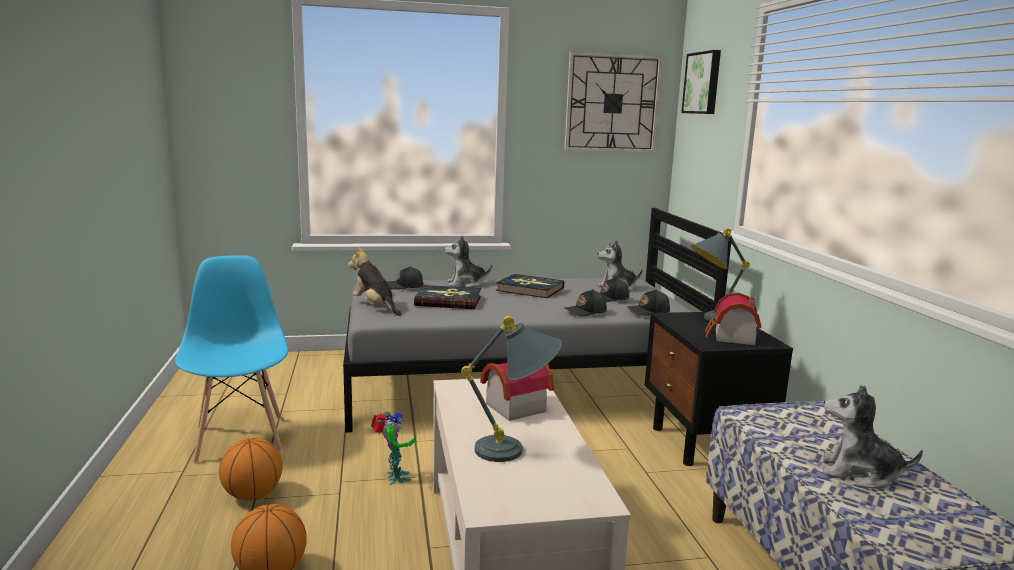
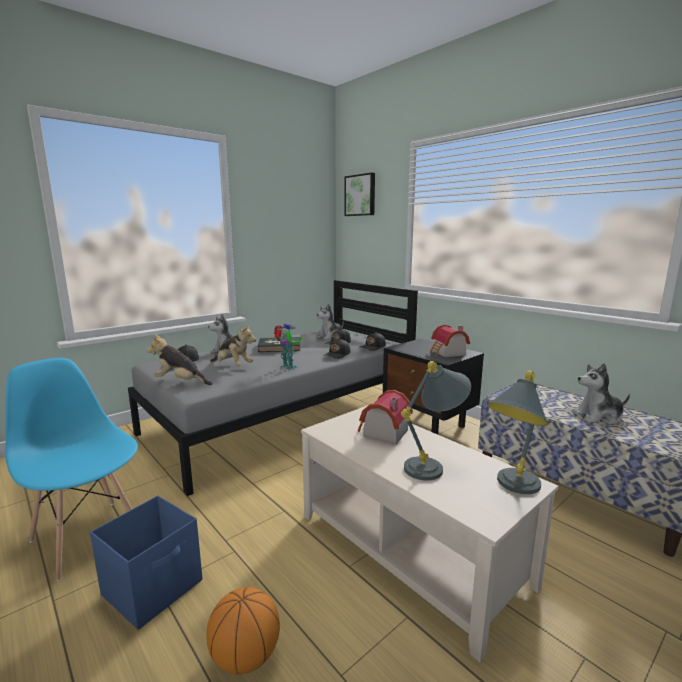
camera: 30 degrees left, 0 degrees up
basketball [219,438,283,500] -> blue storage box [90,496,202,630]
toy robot [371,410,416,485] -> toy robot moved to [274,324,302,370]
book [414,285,481,309] -> plush toy [210,324,256,365]
wall clock [564,51,663,153] -> none
grey table lamp [691,228,750,322] -> grey table lamp moved to [487,370,549,494]

